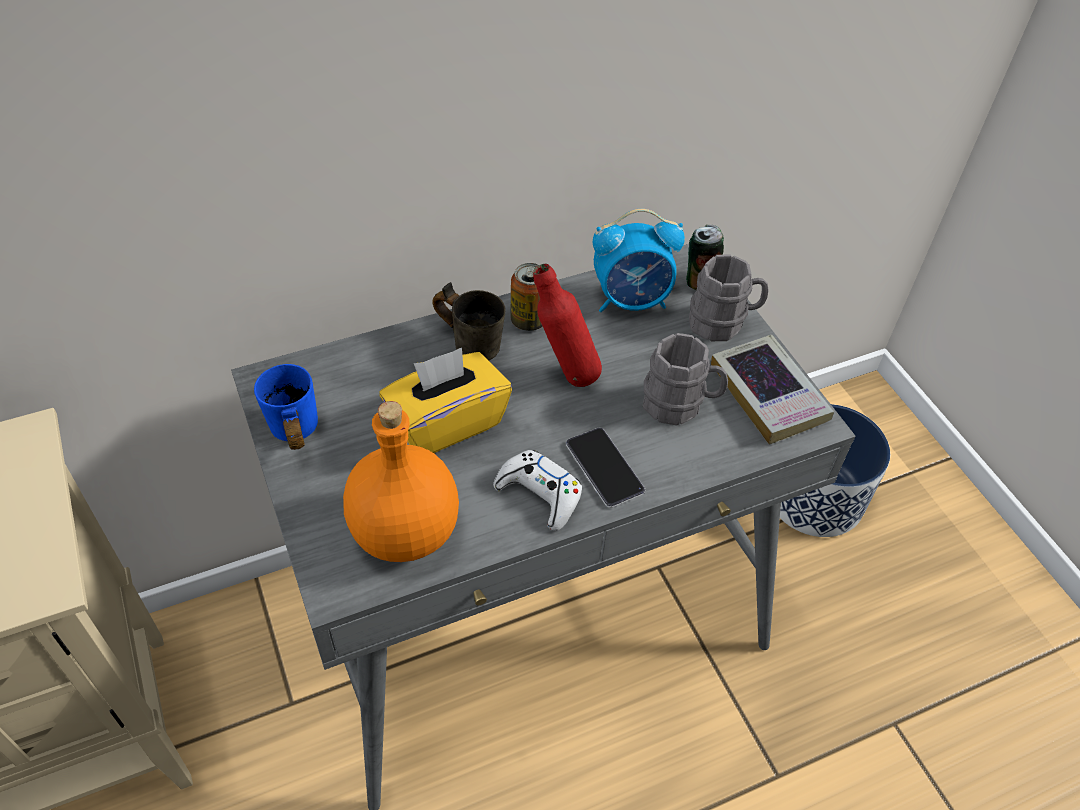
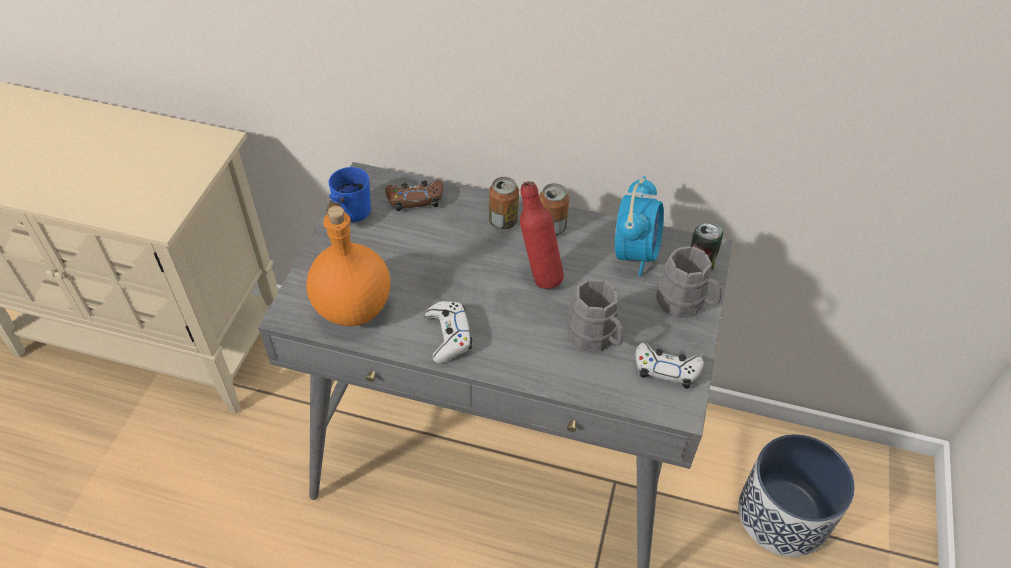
camera: 40 degrees right, 0 degrees up
yellow tissue box [379,348,512,453] -> none
grey mug [432,282,505,361] -> can [489,177,519,229]
phone [566,428,645,508] -> none
alarm clock [593,209,685,312] -> alarm clock turned 105 degrees counterclockwise [615,176,664,277]
book [711,335,834,444] -> white game controller [636,342,704,389]
none -> brown game controller [385,180,443,211]

